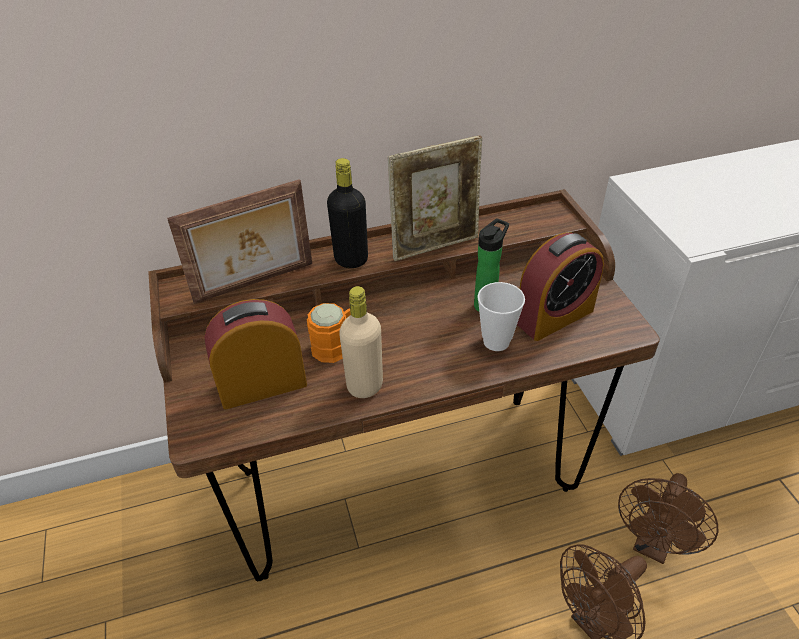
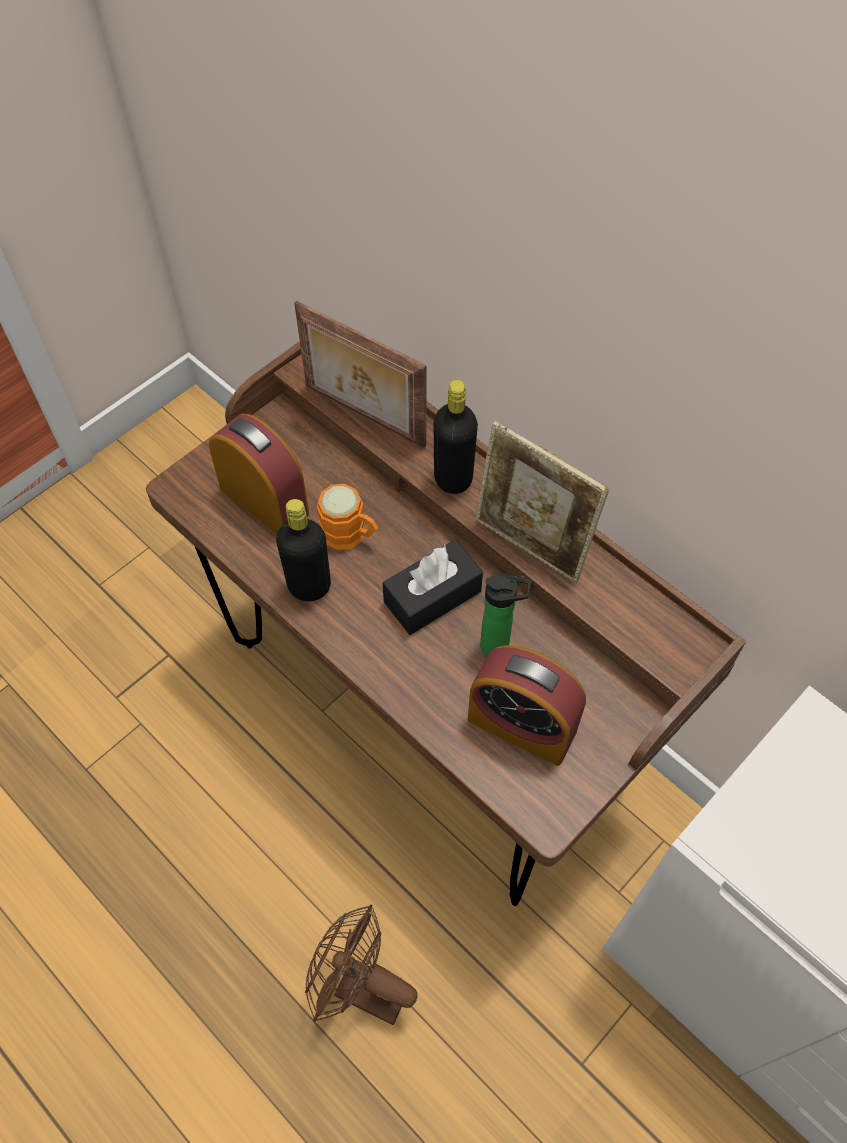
camera: 60 degrees right, 15 degrees up
beige bottle [339,286,383,398] -> black bottle [276,499,331,601]
cup [477,282,525,351] -> none
brown fan [618,473,718,564] -> none
none -> black tissue box [383,540,483,635]

